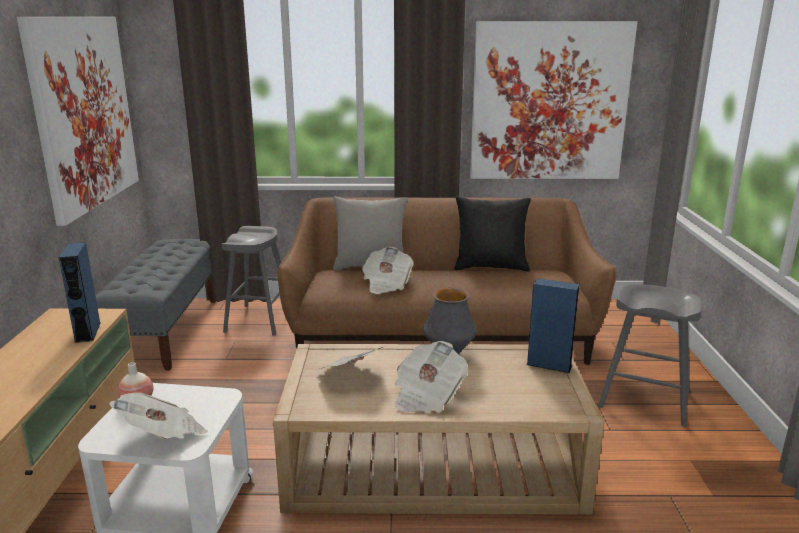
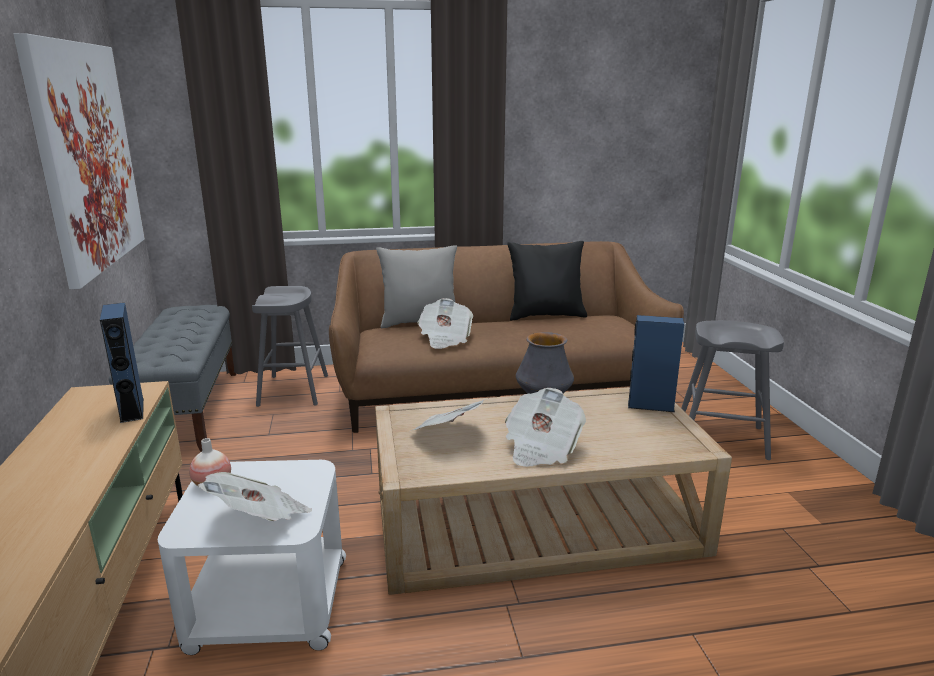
camera: 10 degrees left, 0 degrees up
picture [470,21,637,179] -> none

